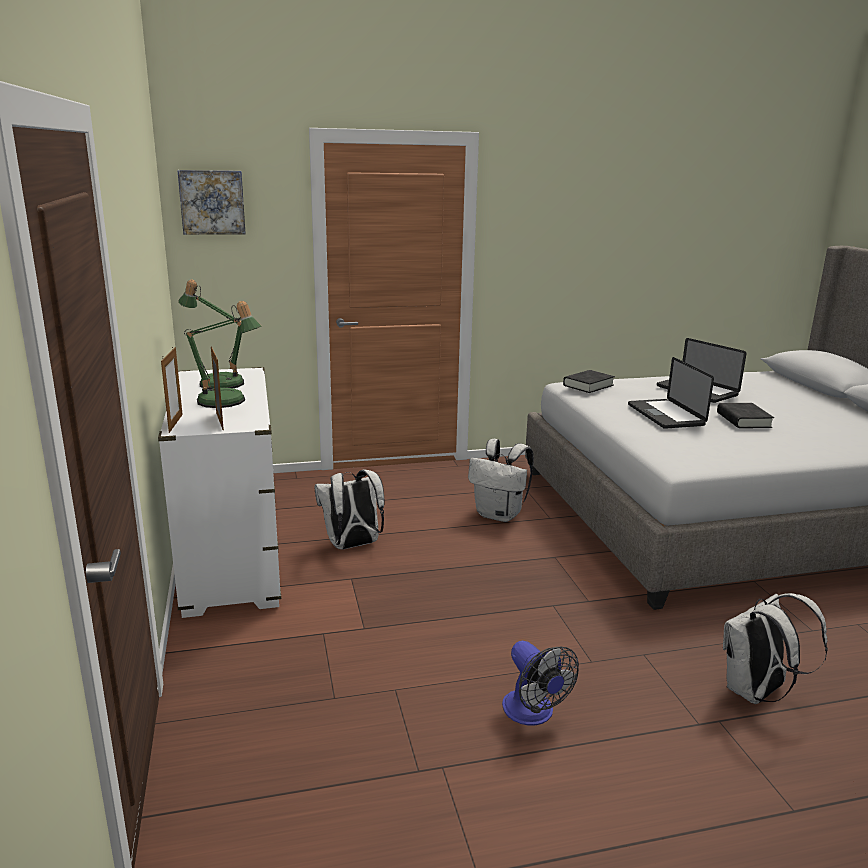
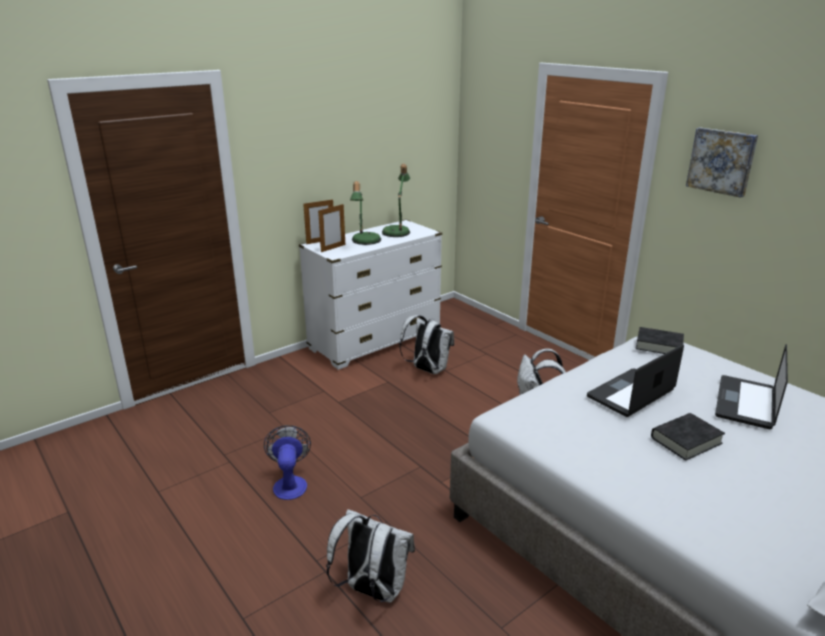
camera: 65 degrees right, 5 degrees up
picture [177,170,246,235] -> picture moved to [686,127,758,198]
fan [502,641,579,725] -> fan turned 135 degrees clockwise [264,425,311,500]

